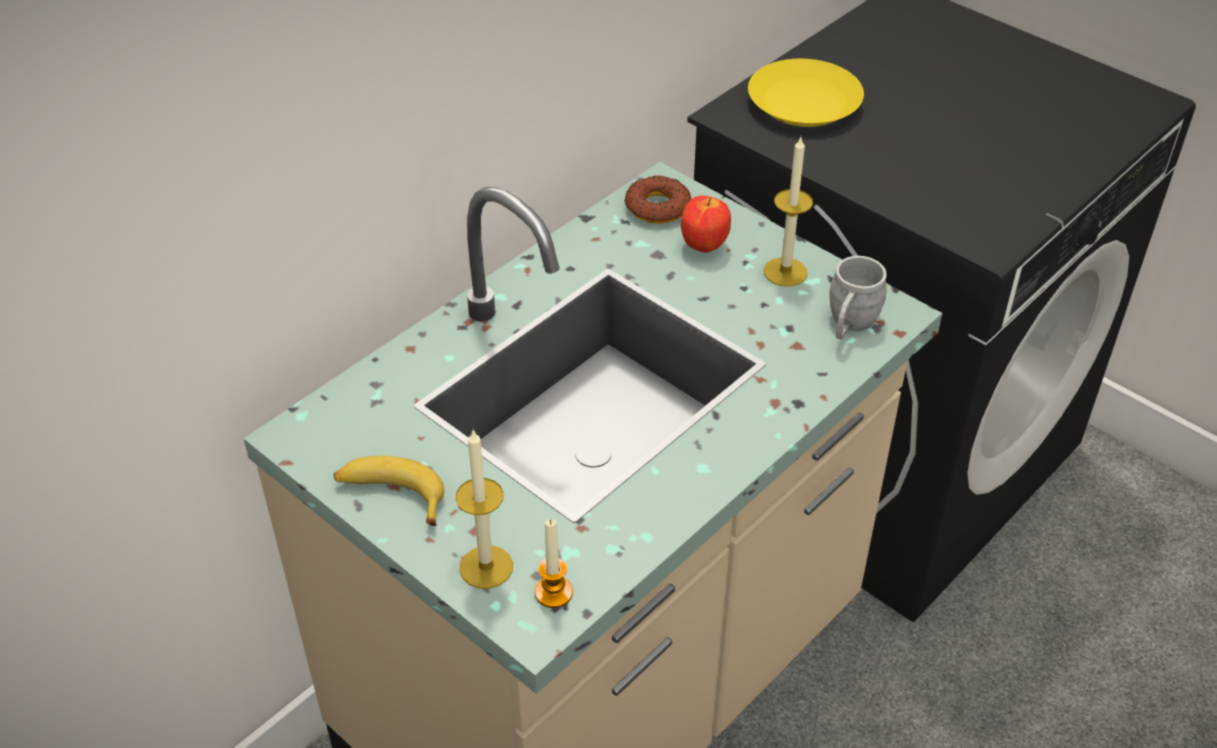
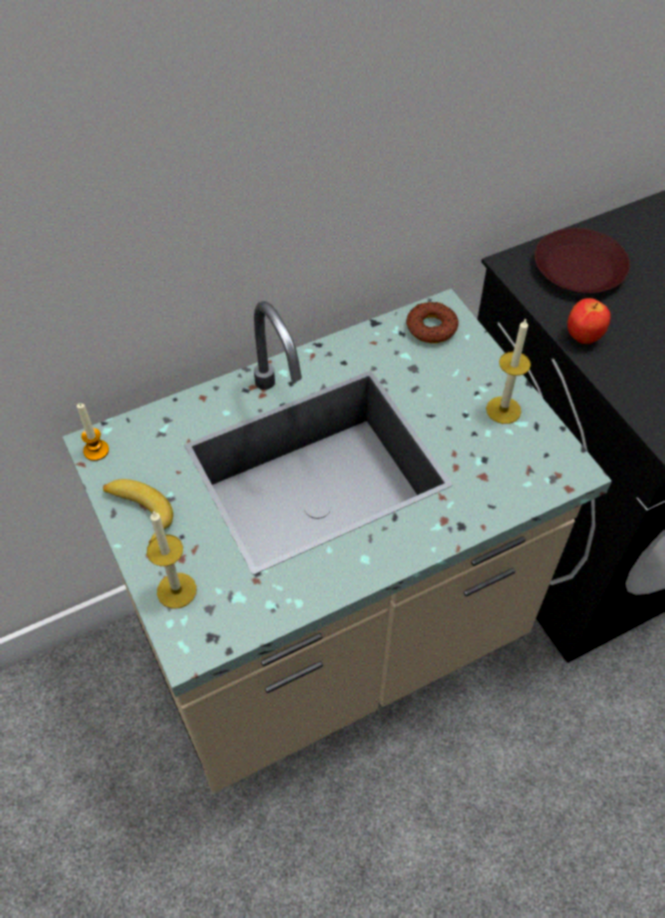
camera: 20 degrees right, 10 degrees up
candle [535,519,573,608] -> candle moved to [77,403,109,461]
apple [681,196,731,253] -> apple moved to [567,298,611,344]
yellow plate [748,59,864,127] -> brown plate [535,228,630,293]
grey mug [829,256,887,339] -> none

